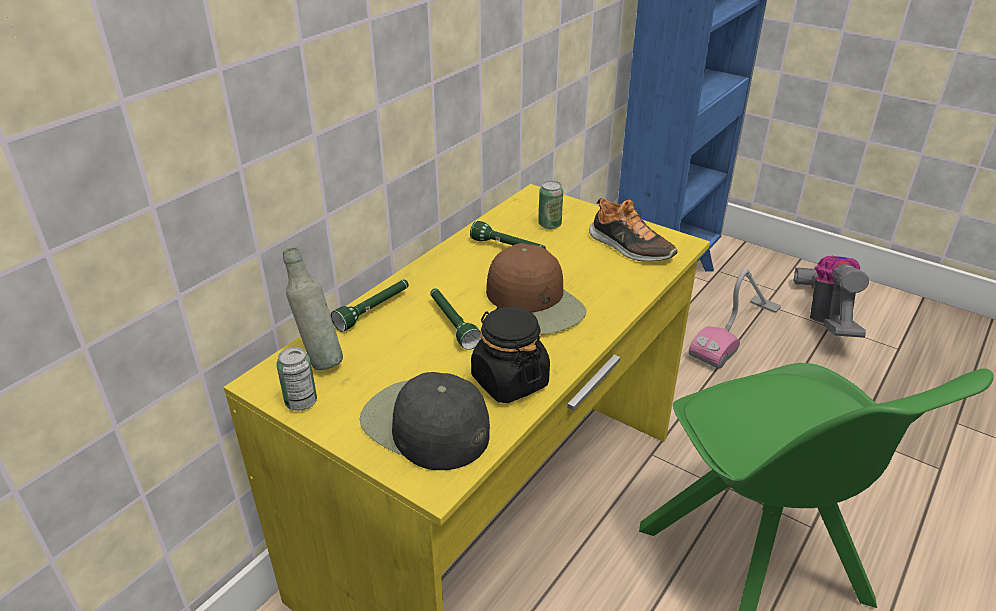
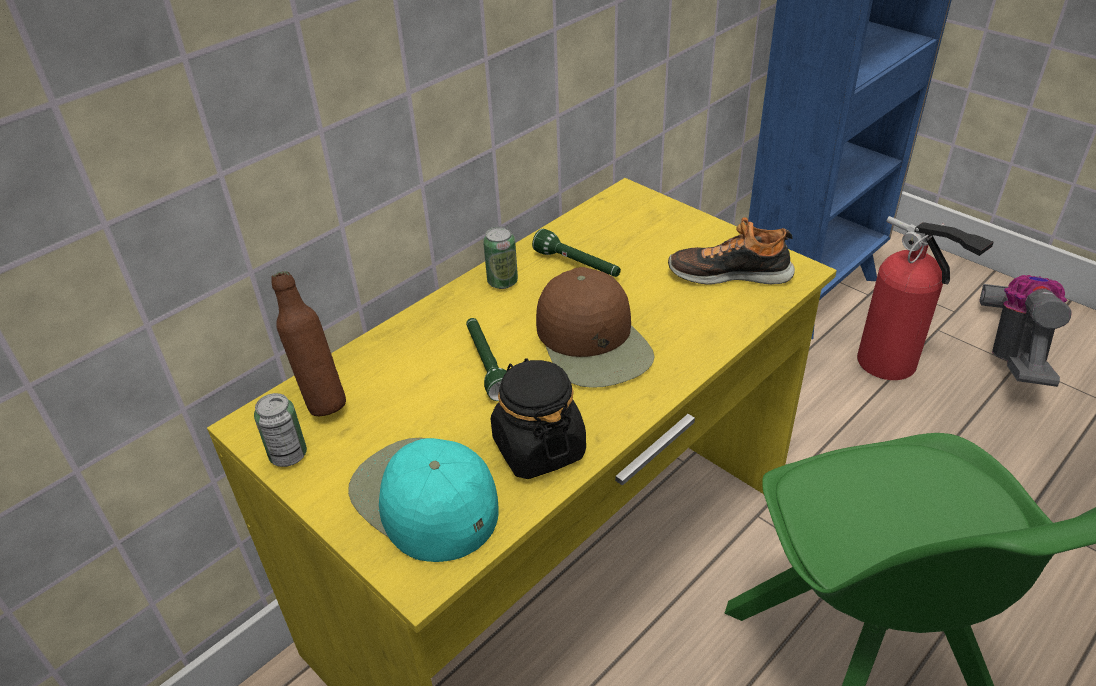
camera: 10 degrees right, 5 degrees up
grey bottle [283,248,343,370] -> brown bottle [271,271,346,416]
green flashlight [331,280,409,332] -> none
black cap [360,372,490,470] -> turquoise cap [348,438,499,562]
can [538,181,563,229] -> can moved to [483,226,518,289]
shoe [589,198,678,262] -> shoe turned 135 degrees clockwise [668,217,795,285]
vacuum cleaner [689,269,781,369] -> fire extinguisher [857,216,994,380]

